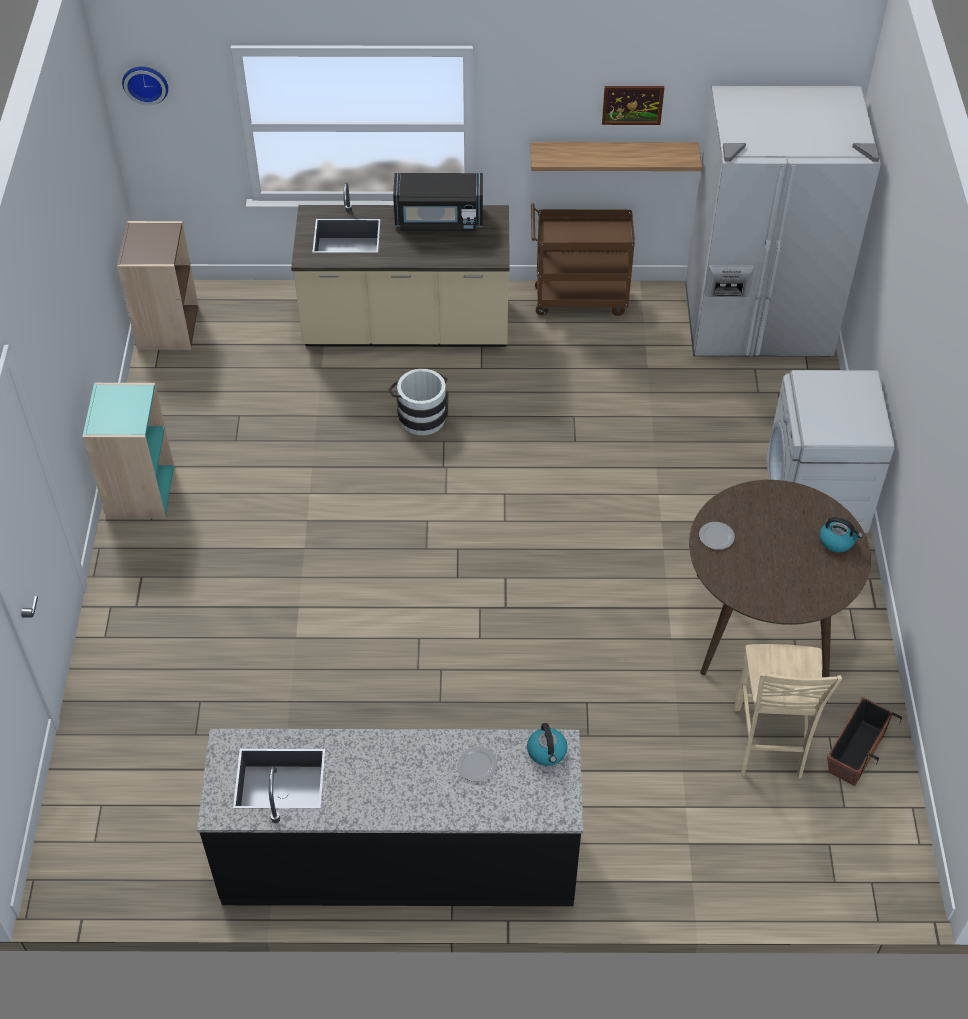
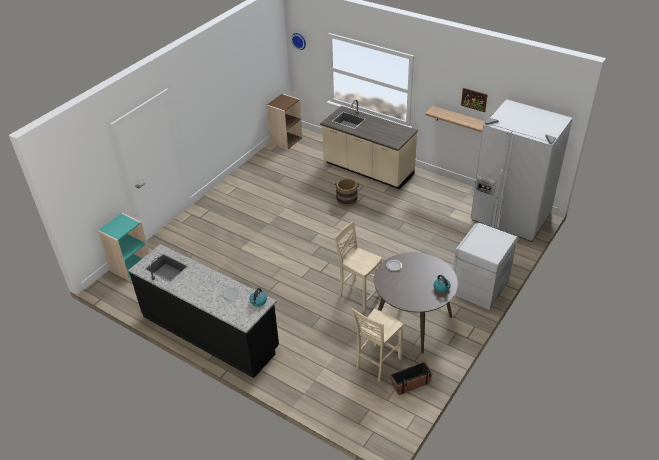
camera: 35 degrees right, 10 degrees down
turquoise bookcase [82,383,174,518] -> turquoise bookcase moved to [98,213,149,282]
white bucket [388,369,447,435] -> brown bucket [334,178,359,207]
black microwave [393,173,483,231] -> none
brown cart [531,203,635,316] -> none
none -> beige chair [334,221,382,311]

